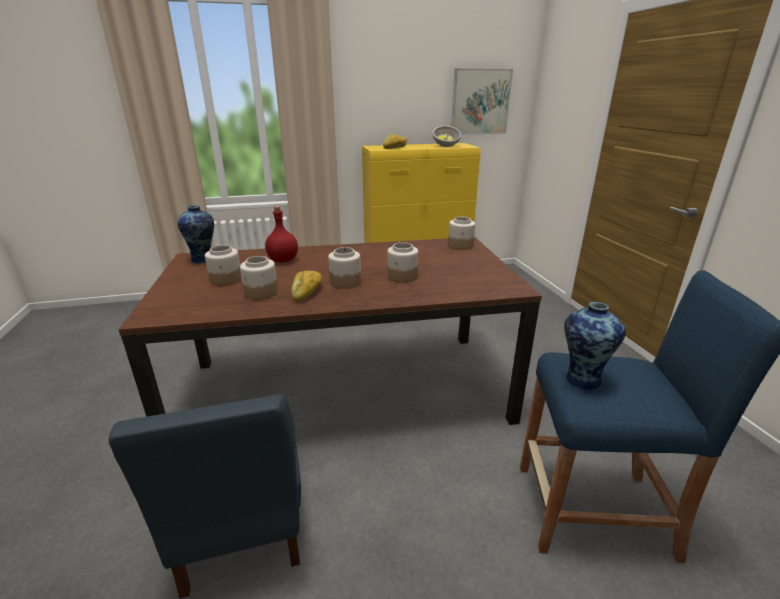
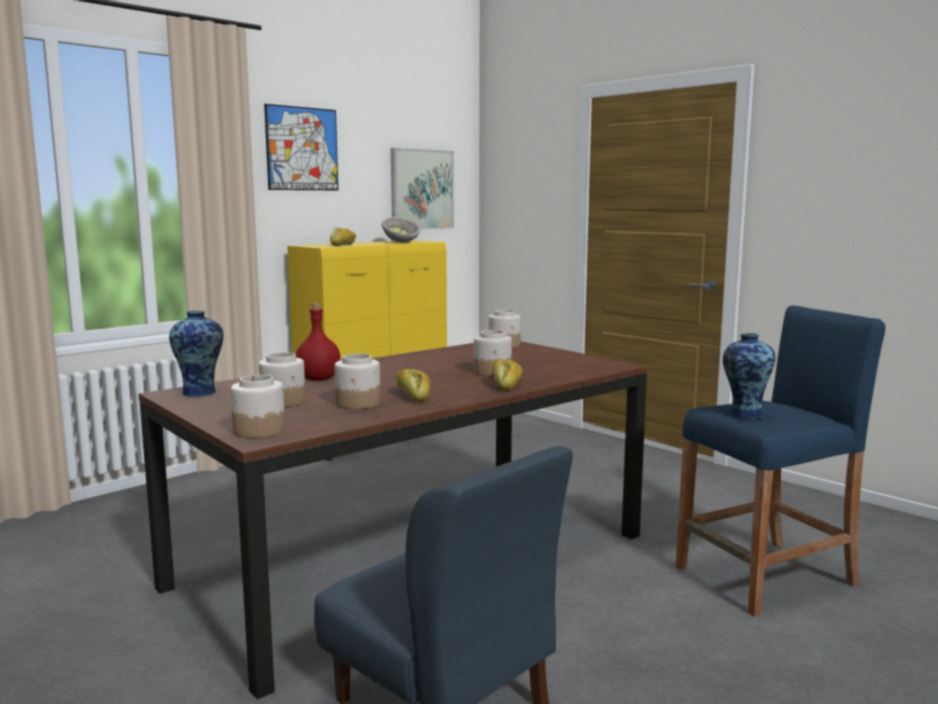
camera: 30 degrees left, 15 degrees down
jar [328,247,361,289] -> jar moved to [231,374,285,439]
none -> picture [264,104,338,190]
none -> bread [492,359,523,391]

